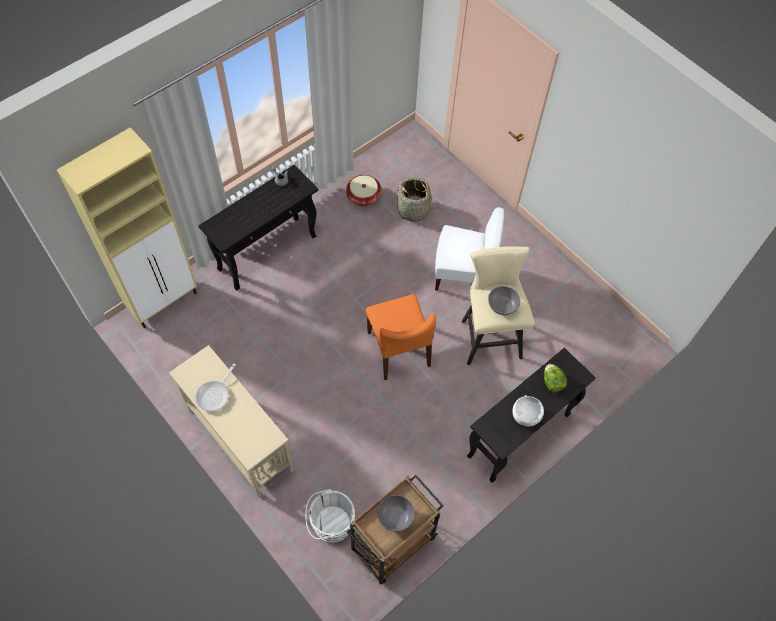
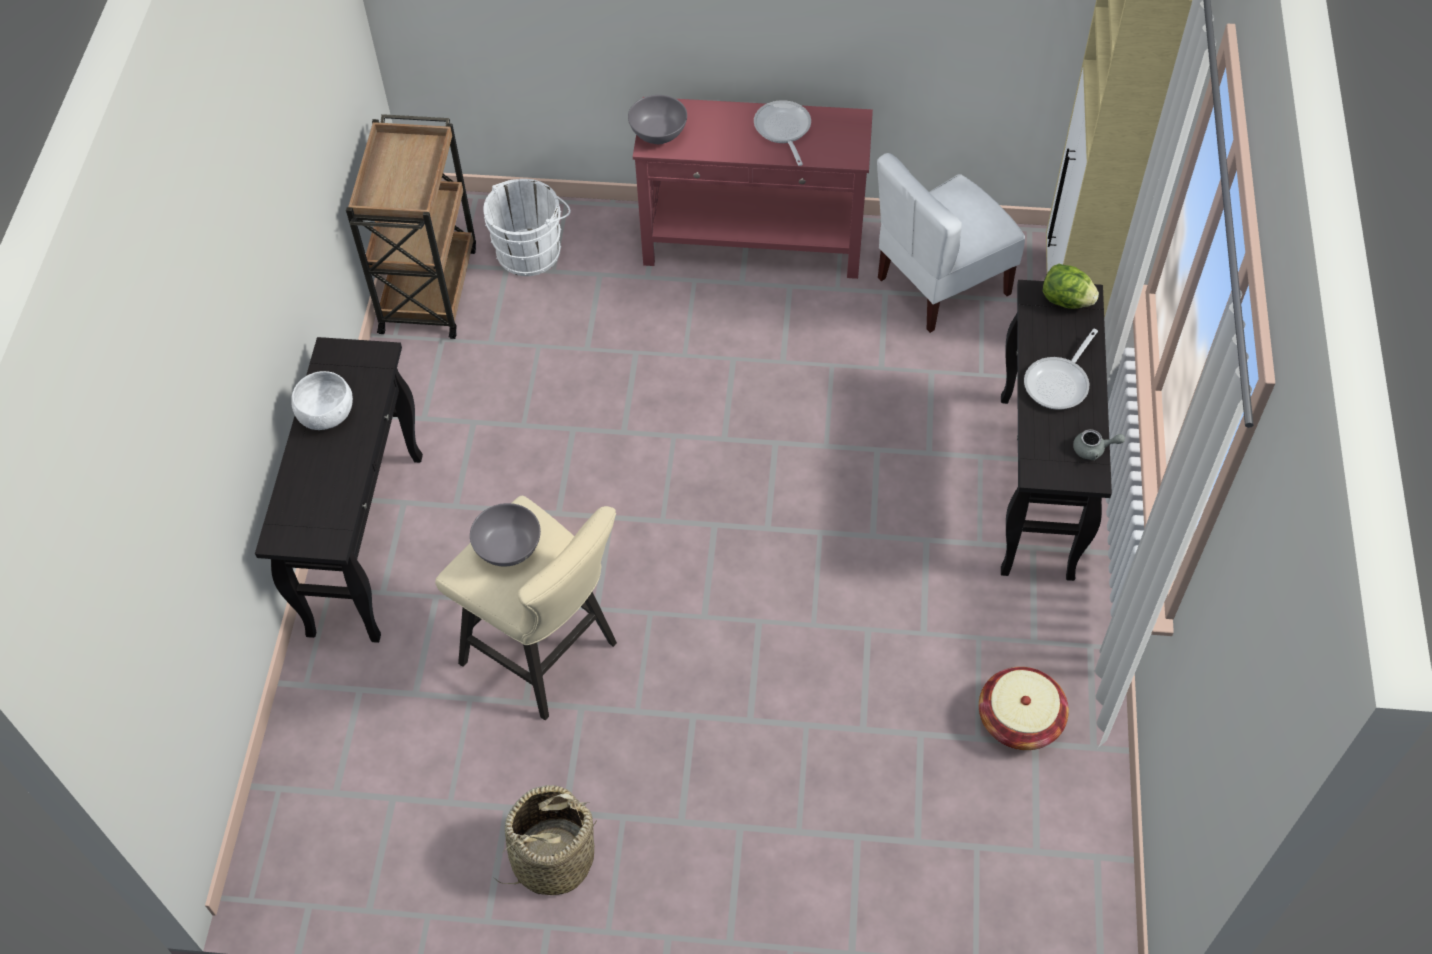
camera: 140 degrees right, 5 degrees down
beige console table [169,345,294,498] -> red console table [633,97,873,279]
orange chair [366,294,436,380] -> none
grey bowl [378,495,414,532] -> grey bowl moved to [628,95,687,144]
basket [394,178,438,222] -> basket moved to [493,785,598,895]
white chair [435,207,504,291] -> white chair moved to [877,153,1025,333]
lettuce [544,364,567,392] -> lettuce moved to [1043,264,1099,309]
none -> frying pan [1024,329,1098,410]

